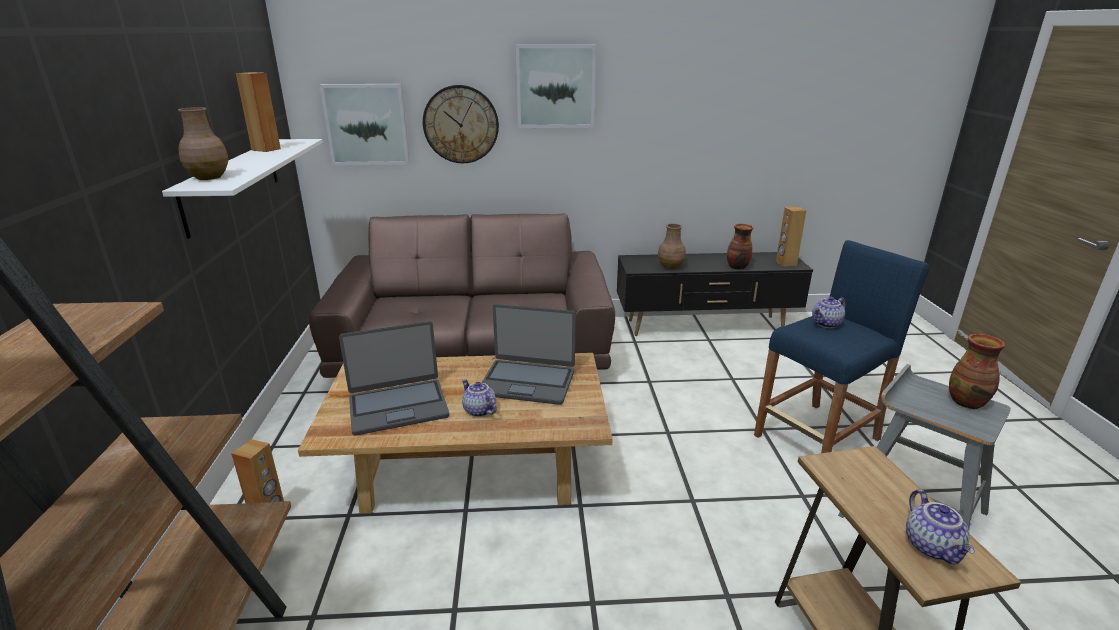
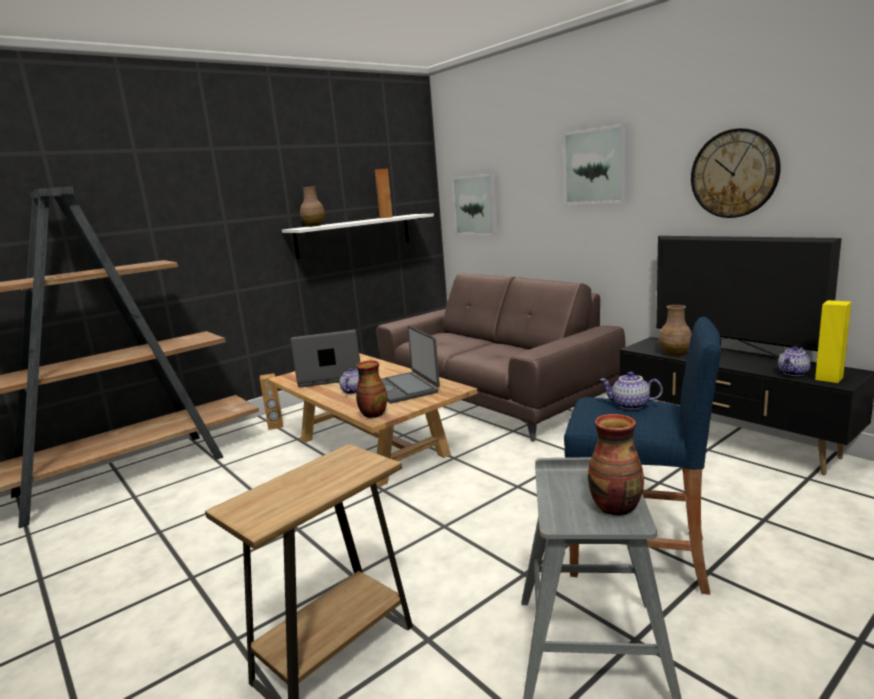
camera: 55 degrees right, 10 degrees down
laptop [339,321,449,435] -> laptop turned 135 degrees clockwise [290,330,360,388]
wall clock [423,85,499,163] -> wall clock moved to [691,128,781,218]
vase [727,224,753,270] -> vase moved to [356,360,387,418]
brown speaker [776,206,806,267] -> yellow speaker [815,300,851,383]
teapot [906,490,975,564] -> teapot moved to [778,346,811,376]
none -> television [656,236,842,357]

